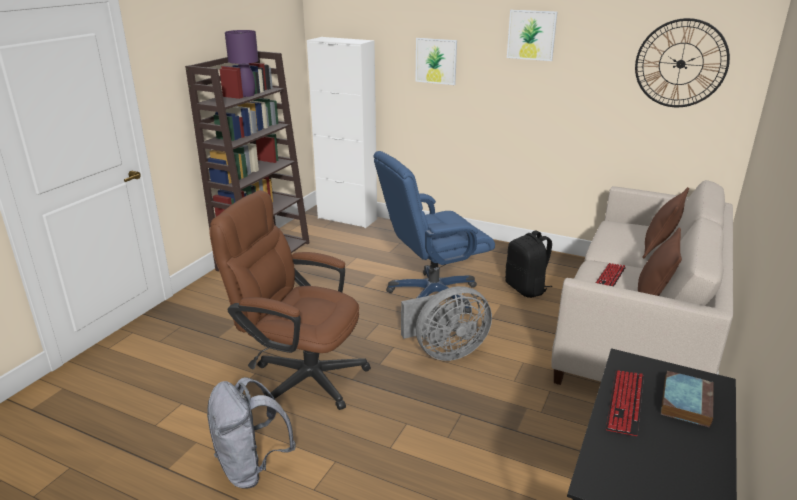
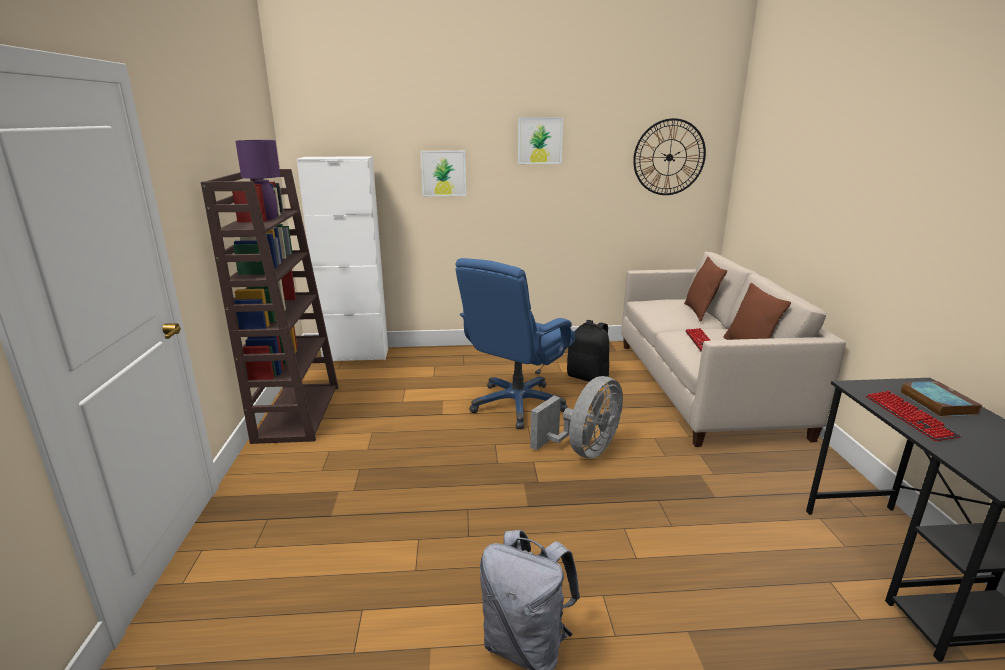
camera: 30 degrees left, 5 degrees down
brown office chair [209,190,371,410] -> none

